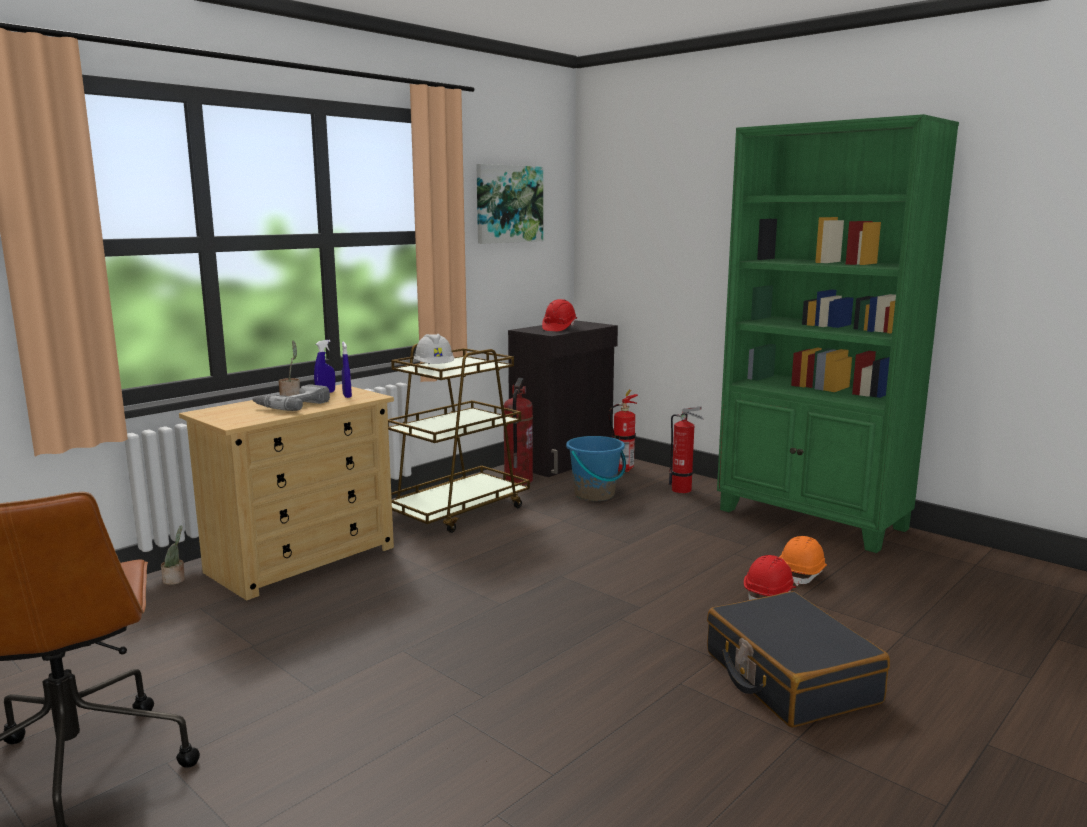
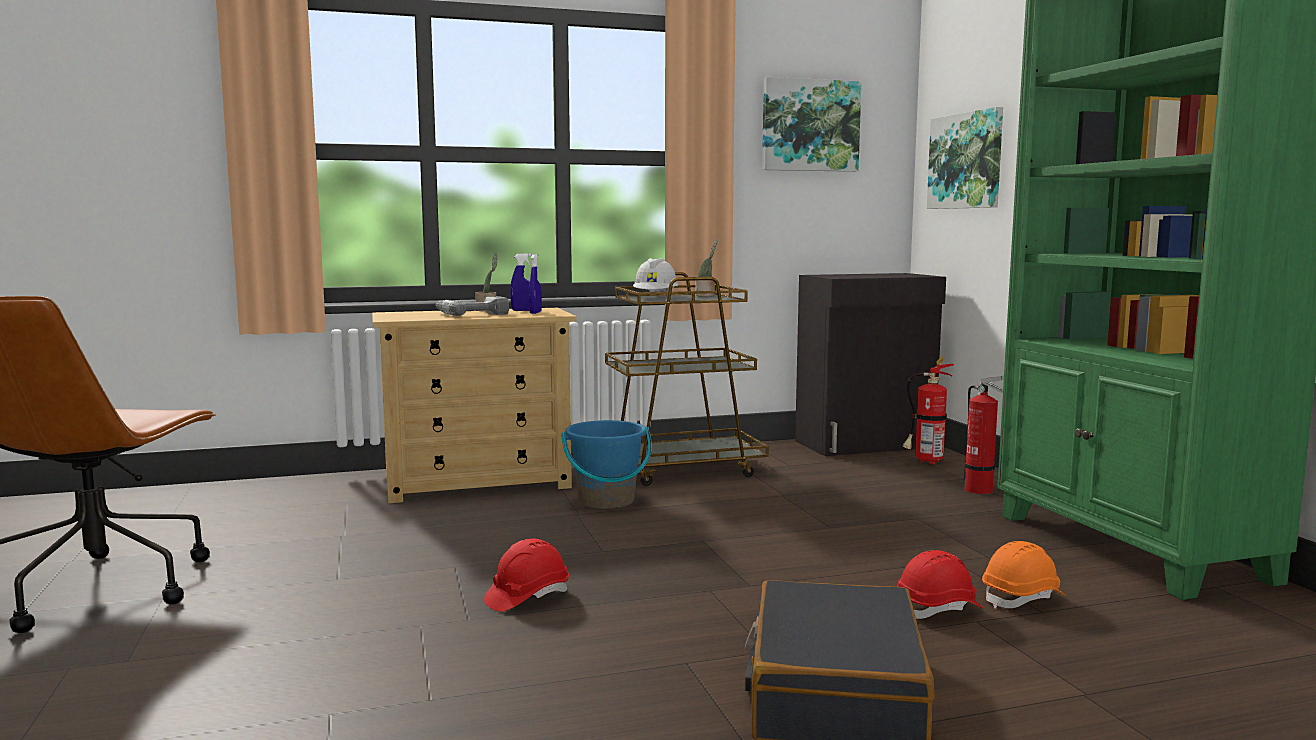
camera: 30 degrees right, 5 degrees down
potted plant [161,525,185,585] -> potted plant moved to [695,240,718,297]
fire extinguisher [504,378,533,485] -> none
red hard hat [542,299,577,331] -> red hard hat moved to [484,539,569,612]
blue bucket [566,436,626,501] -> blue bucket moved to [561,420,652,509]
none -> picture [927,107,1003,209]

